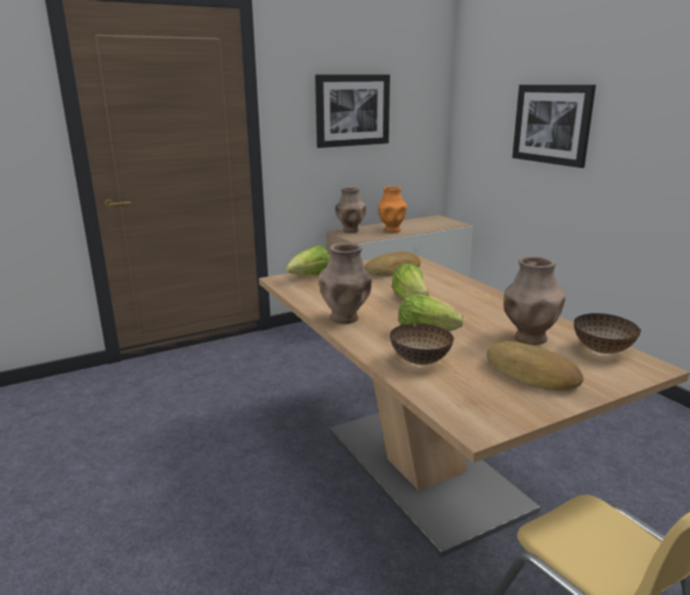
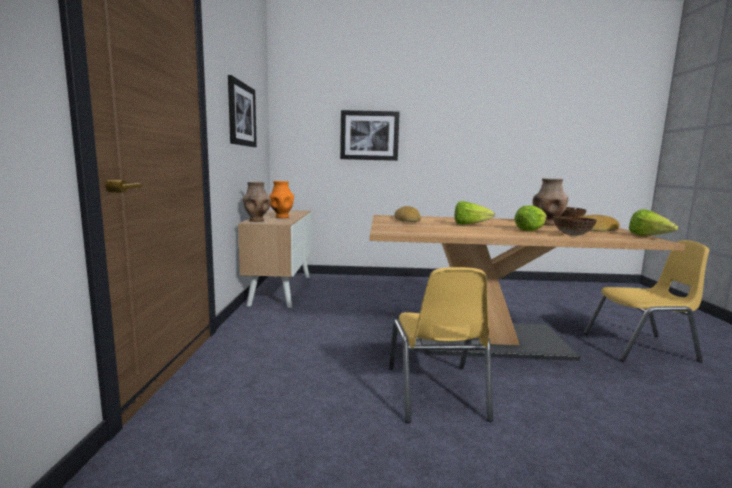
camera: 60 degrees left, 10 degrees down
lettuce [286,245,330,275] -> lettuce moved to [629,209,678,236]
brown vase [318,243,372,324] -> none
none -> yellow chair [389,267,493,423]

